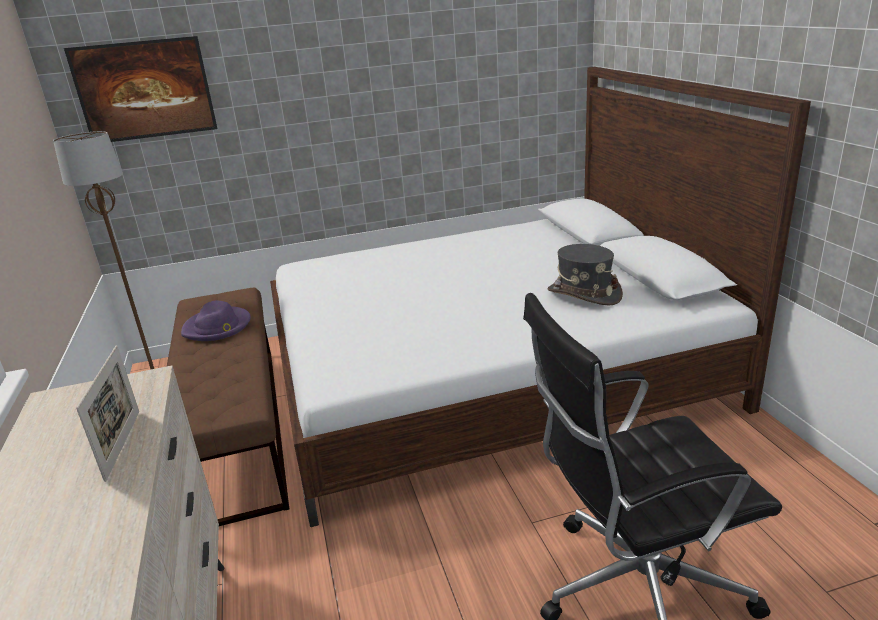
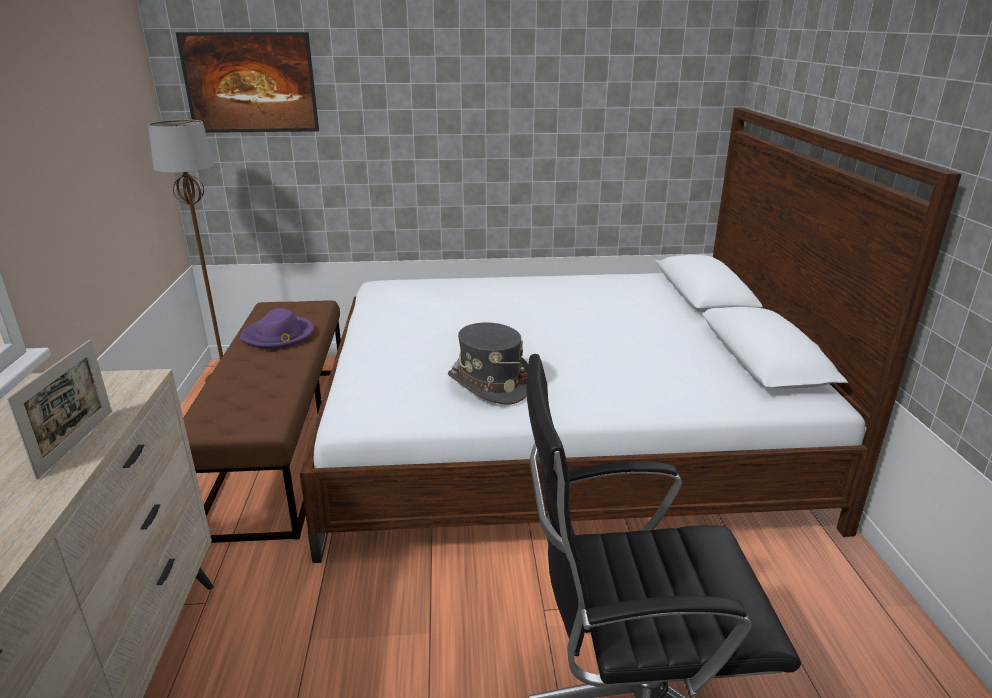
camera: 10 degrees right, 0 degrees up
grey hat [547,244,623,306] -> grey hat moved to [448,322,528,405]

